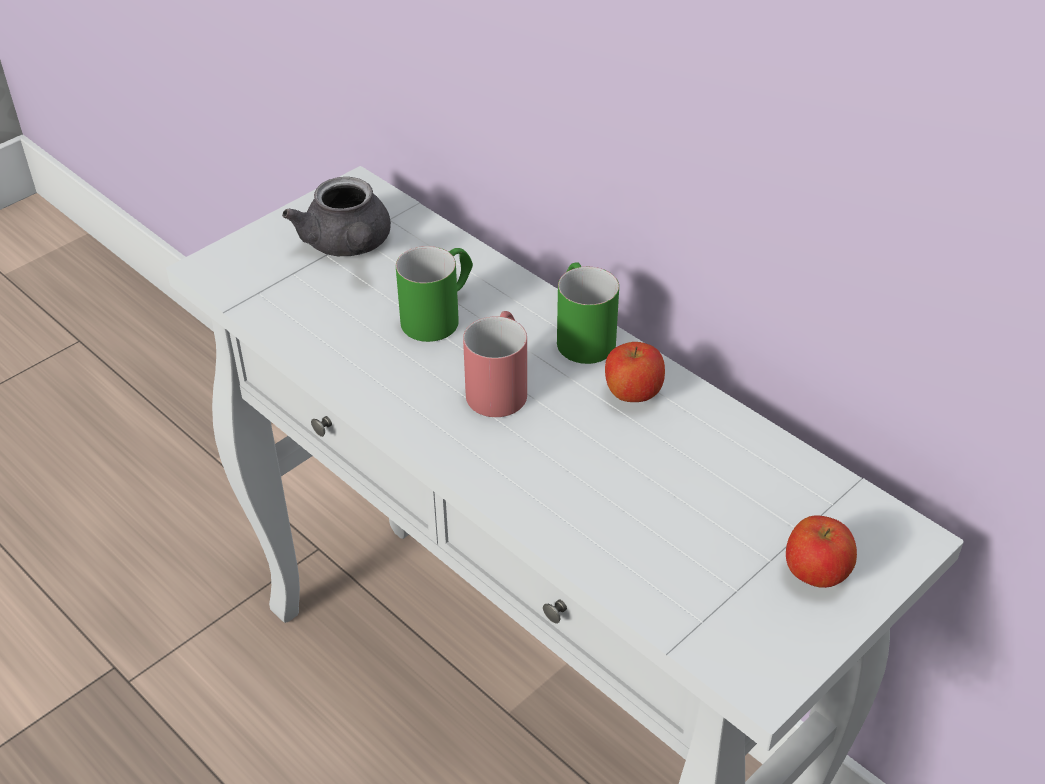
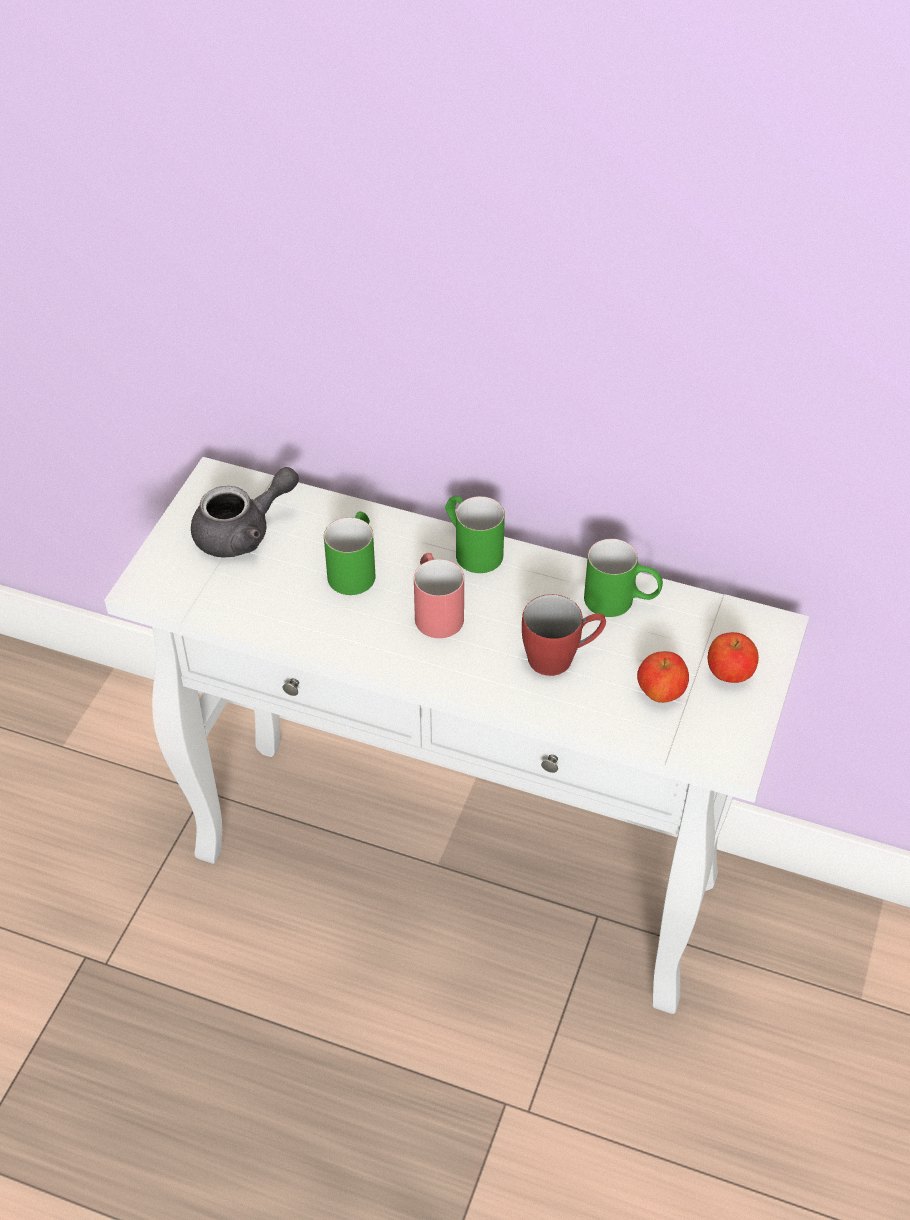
camera: 25 degrees left, 5 degrees up
grey teapot [282,177,391,256] -> grey teapot turned 75 degrees counterclockwise [191,467,299,558]
apple [605,342,665,402] -> apple moved to [637,651,689,703]
none -> red mug [522,594,606,676]
none -> green mug [584,539,663,617]

